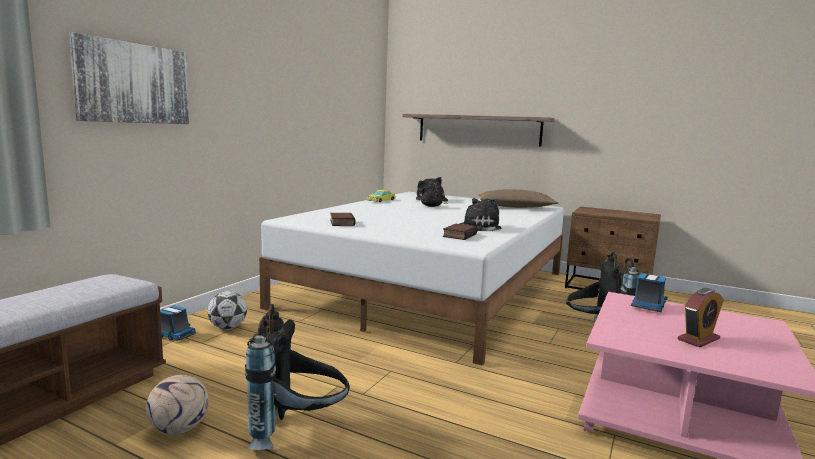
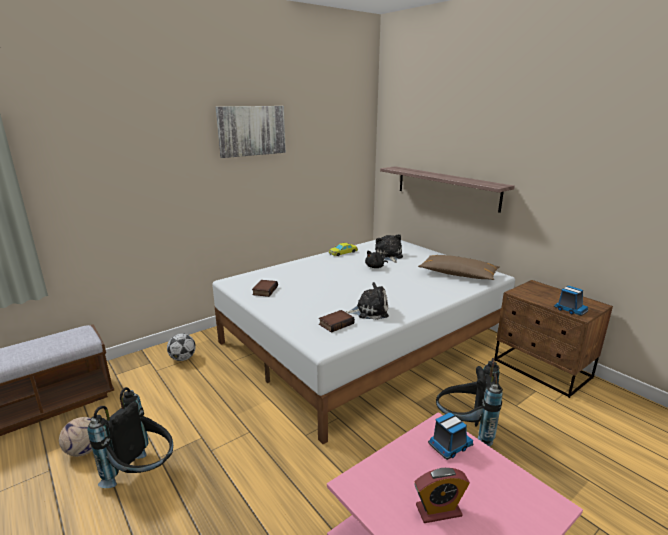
camera: 25 degrees right, 10 degrees up
picture [68,32,190,124] -> picture moved to [216,106,286,158]
toy truck [160,306,196,341] -> toy truck moved to [554,286,588,316]

